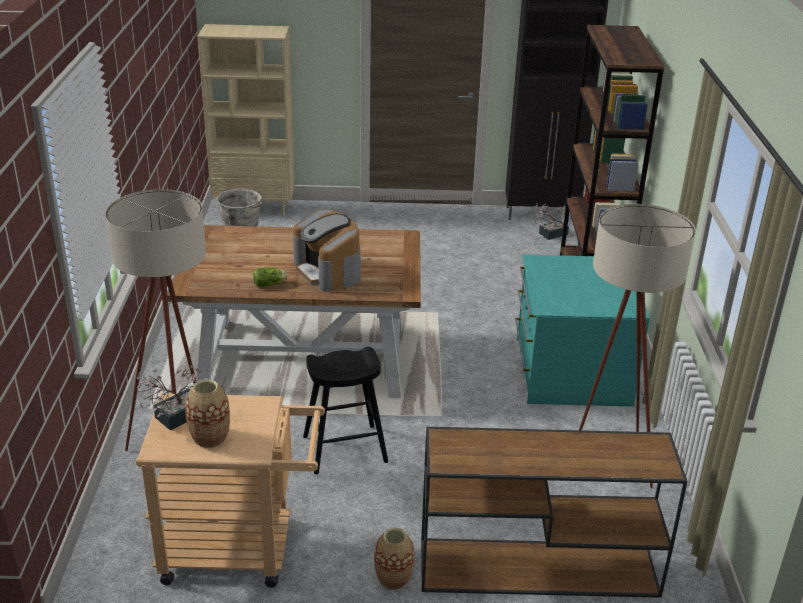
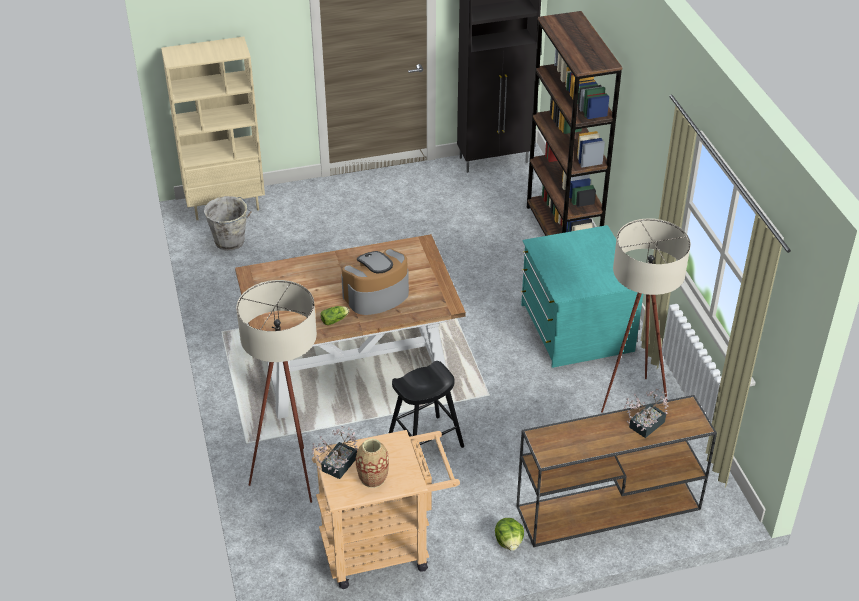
camera: 15 degrees left, 10 degrees up
coffee machine [293,209,361,292] -> coffee machine turned 105 degrees clockwise [341,249,409,315]
vase [374,528,415,590] -> lettuce [495,518,524,551]
potted plant [534,203,571,240] -> potted plant moved to [623,389,669,438]

